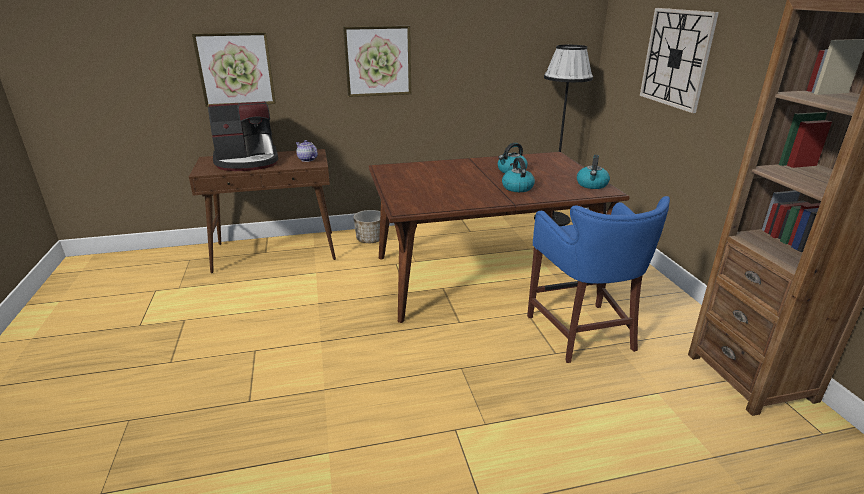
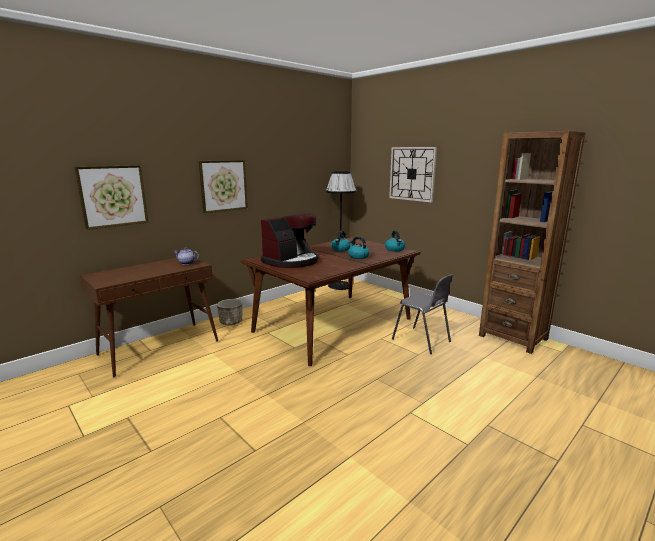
camera: 30 degrees left, 10 degrees down
coffee machine [208,101,278,171] -> coffee machine moved to [261,213,319,268]
blue stool [527,196,670,363] -> grey chair [392,274,453,354]

